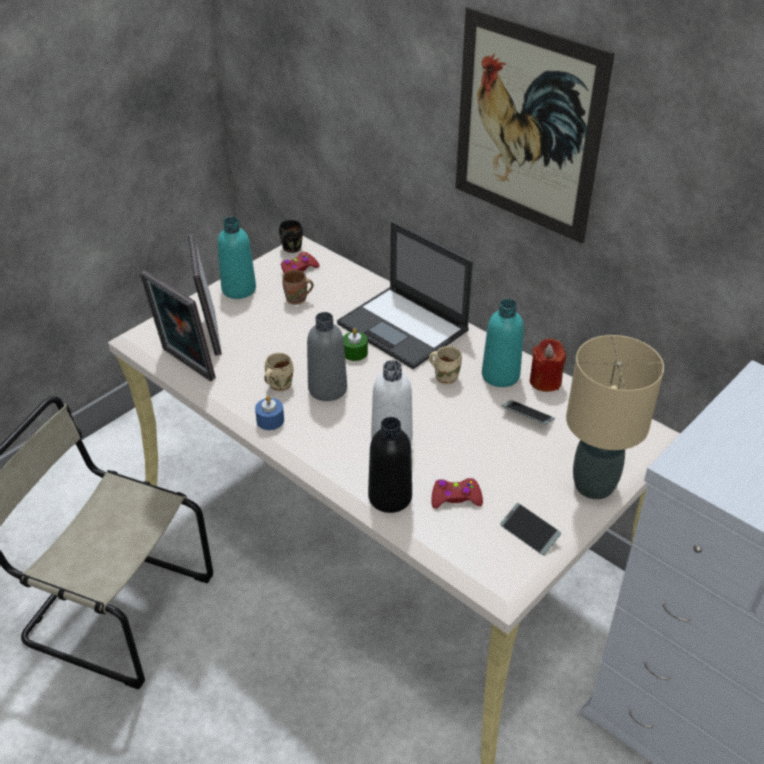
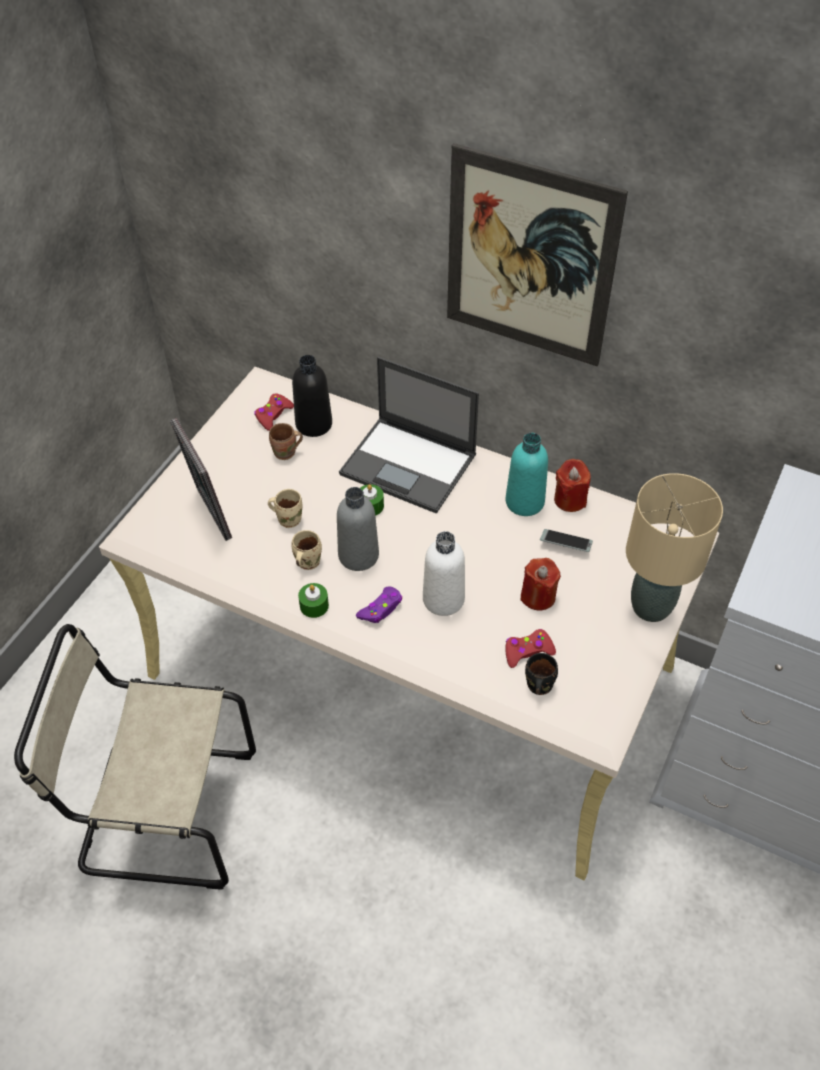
camera: 15 degrees left, 10 degrees up
picture frame [140,270,216,381] -> none
turquoise bottle [217,217,256,299] -> none
blue candle [255,396,284,430] -> green candle [298,583,329,618]
black mug [279,220,303,253] -> black mug moved to [525,653,558,695]
black bottle [368,417,412,513] -> black bottle moved to [292,355,332,437]
beige mug [429,346,462,385] -> beige mug moved to [268,489,302,528]
phone [500,503,561,555] -> none
none -> purple game controller [356,587,402,623]
none -> red candle [520,558,561,611]

